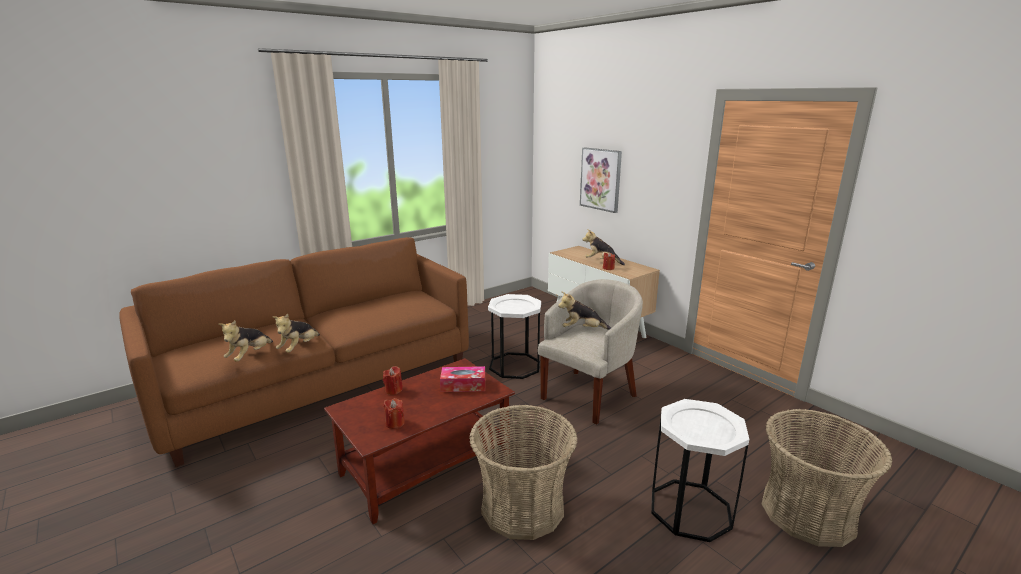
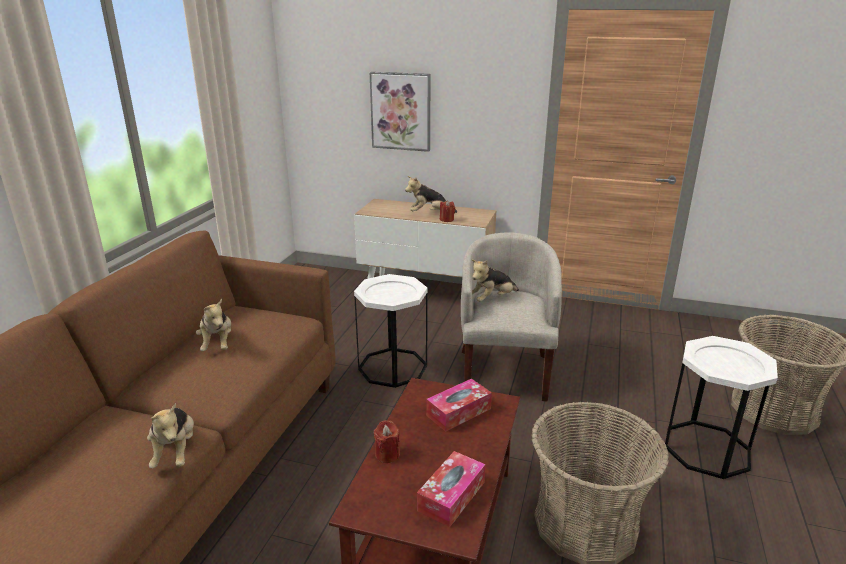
camera: 35 degrees left, 5 degrees up
plush toy [219,321,273,362] -> plush toy moved to [196,299,231,351]
red candle [384,398,405,429] -> tissue box [417,451,486,528]

